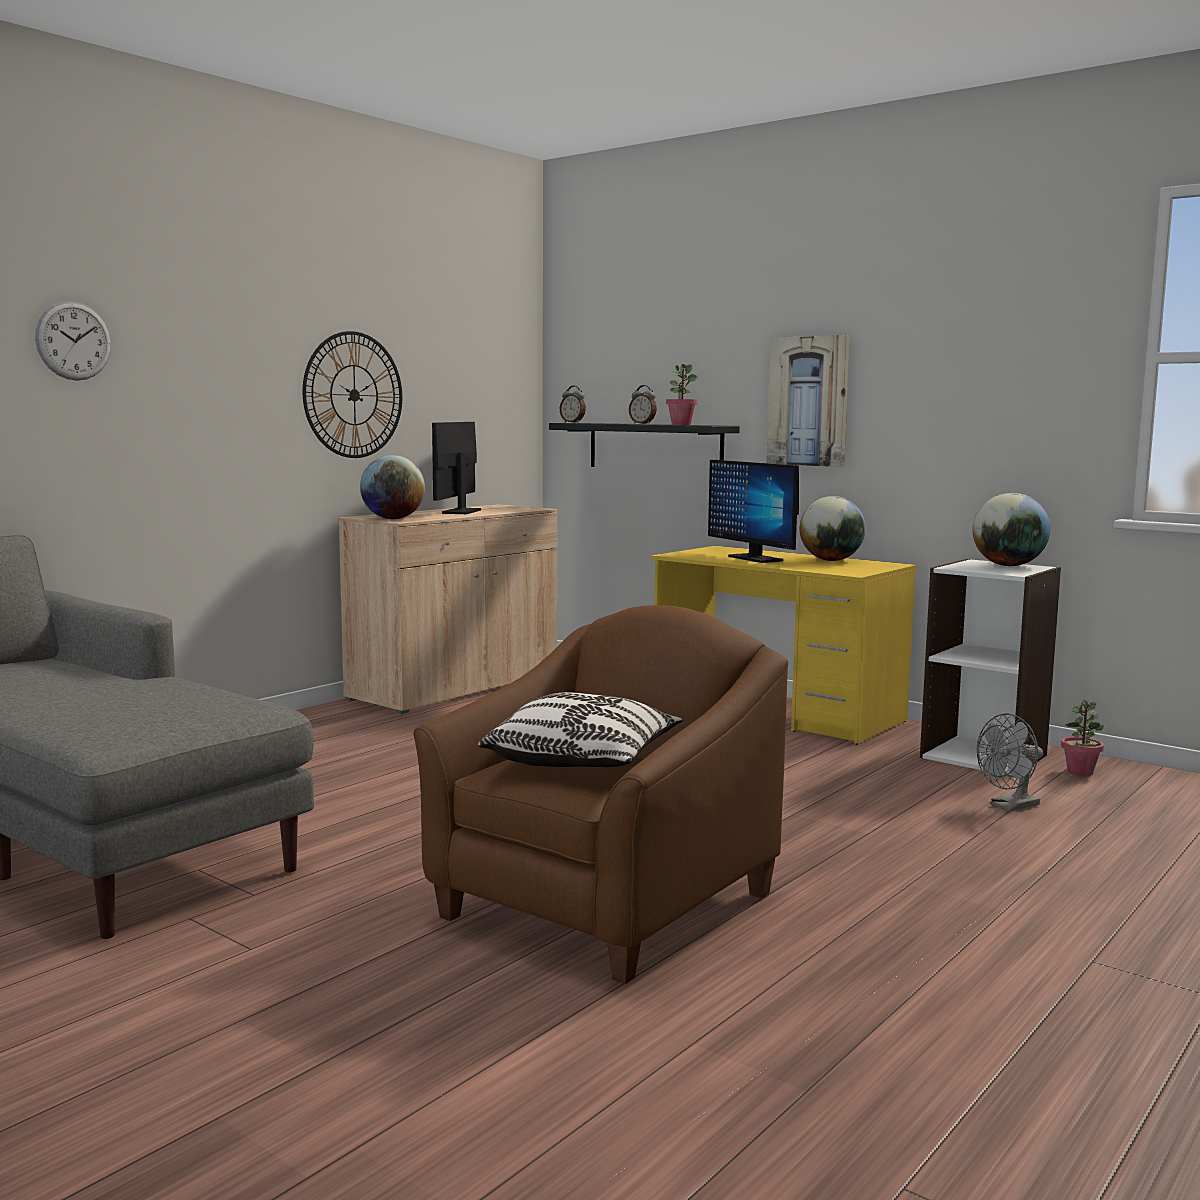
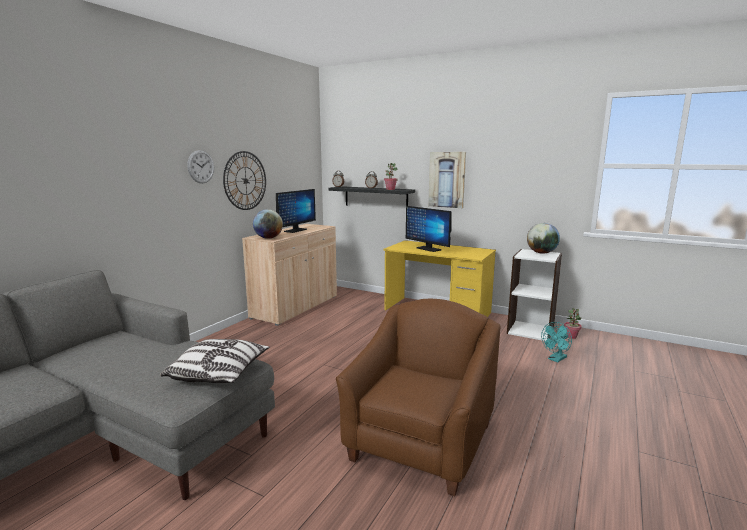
camera: 10 degrees left, 5 degrees up
wall clock [35,301,111,381] -> wall clock moved to [187,150,214,183]
monitor [432,422,481,514] -> monitor turned 150 degrees counterclockwise [276,189,316,233]
pillow [478,692,683,767] -> pillow moved to [160,339,269,383]
globe [800,496,866,561] -> none
grey fan [977,713,1043,812] -> turquoise fan [541,322,572,363]

